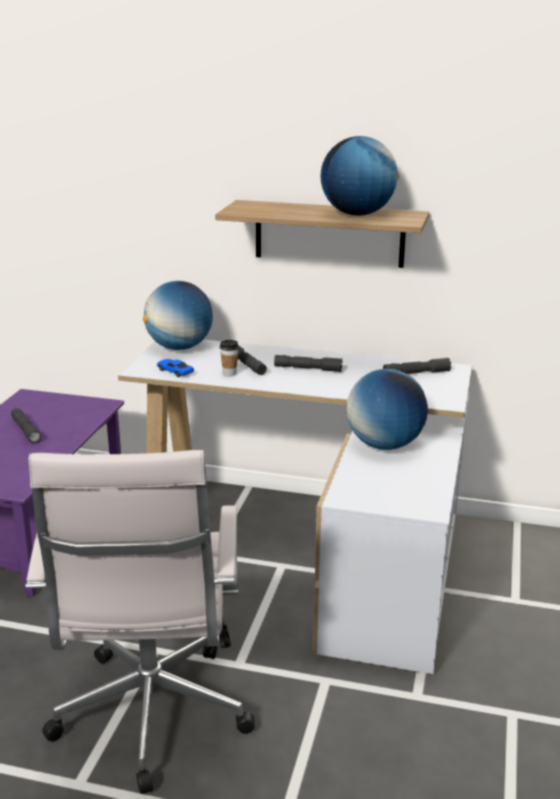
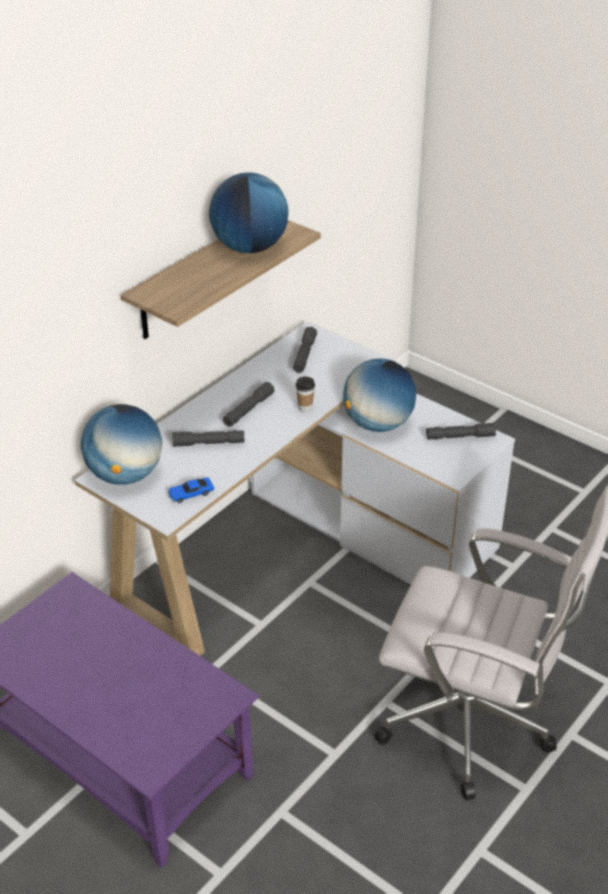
camera: 65 degrees left, 15 degrees up
grey flashlight [11,408,42,444] -> grey flashlight moved to [426,423,496,440]
cup [220,340,239,376] -> cup moved to [296,377,315,413]

